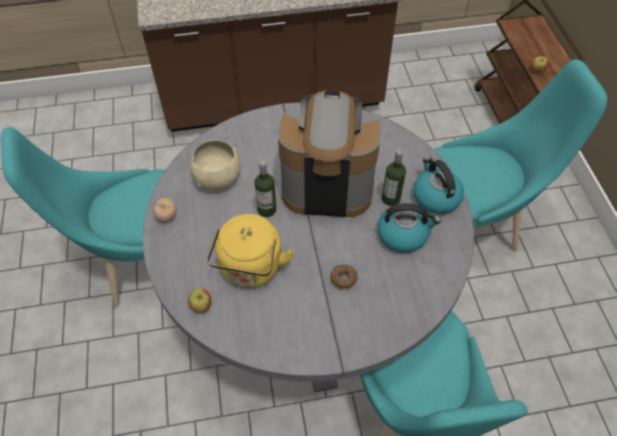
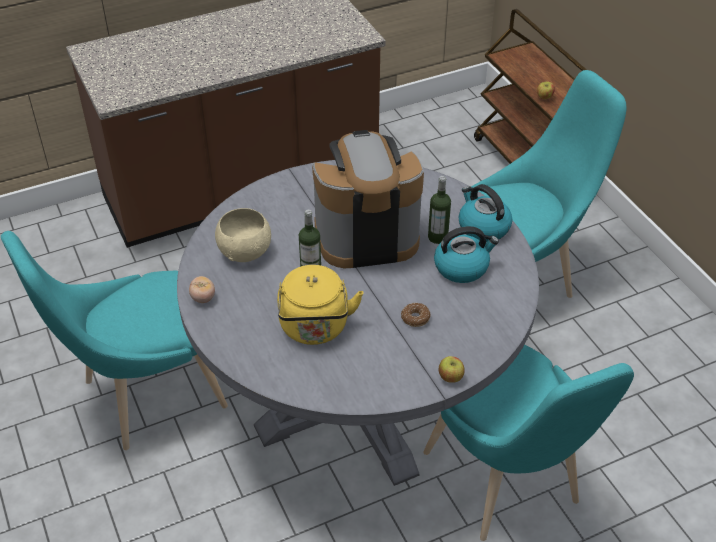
camera: 15 degrees left, 10 degrees down
apple [188,288,211,313] -> apple moved to [439,356,465,383]

